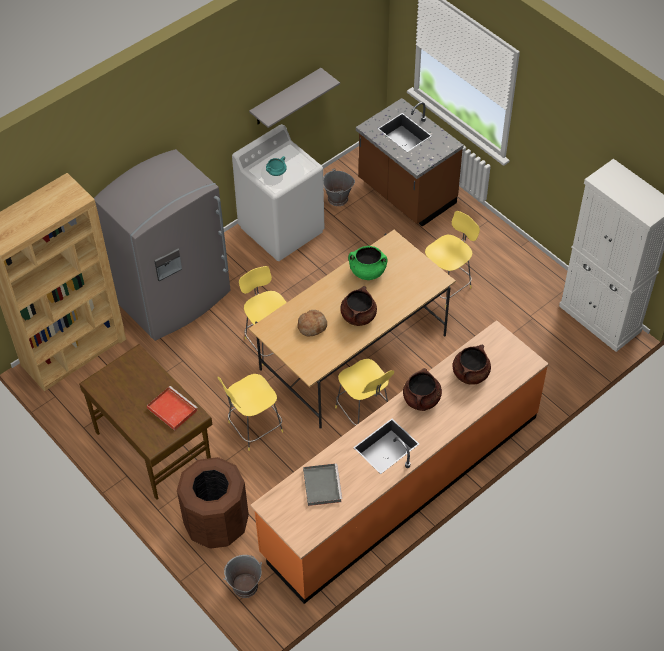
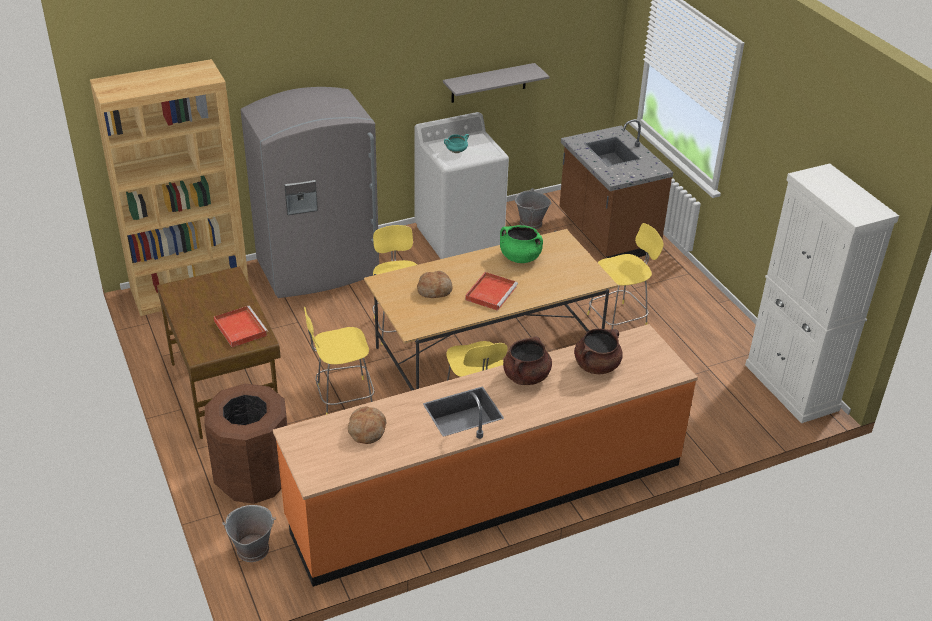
camera: 15 degrees right, 15 degrees down
grey tray [303,463,343,506] -> bread [348,406,386,444]
brown cooking pot [341,286,377,326] -> red tray [465,272,518,311]

